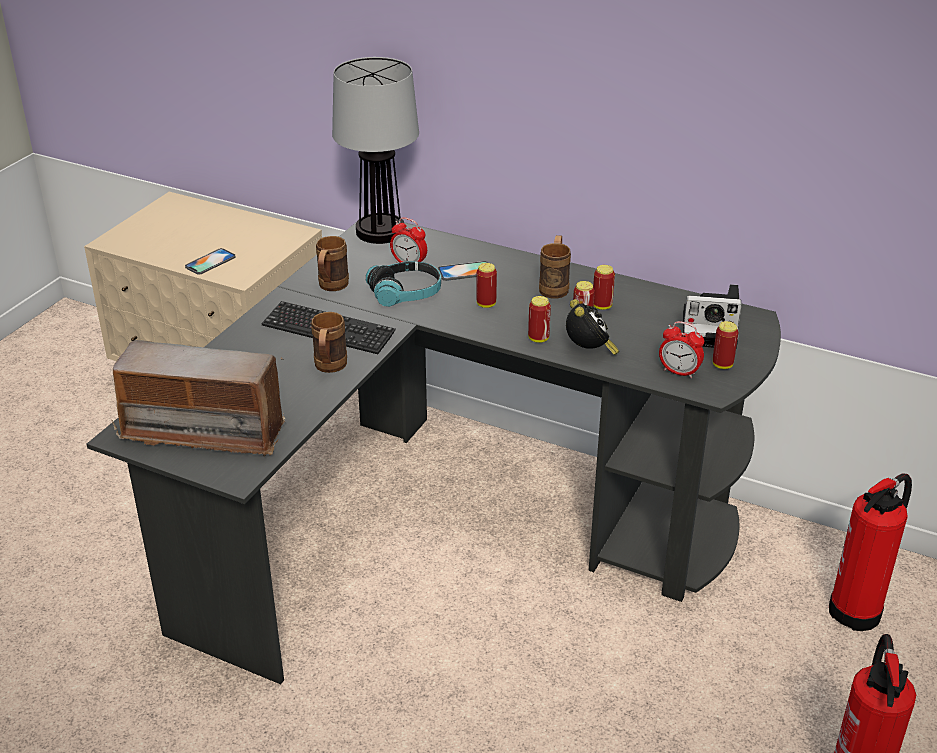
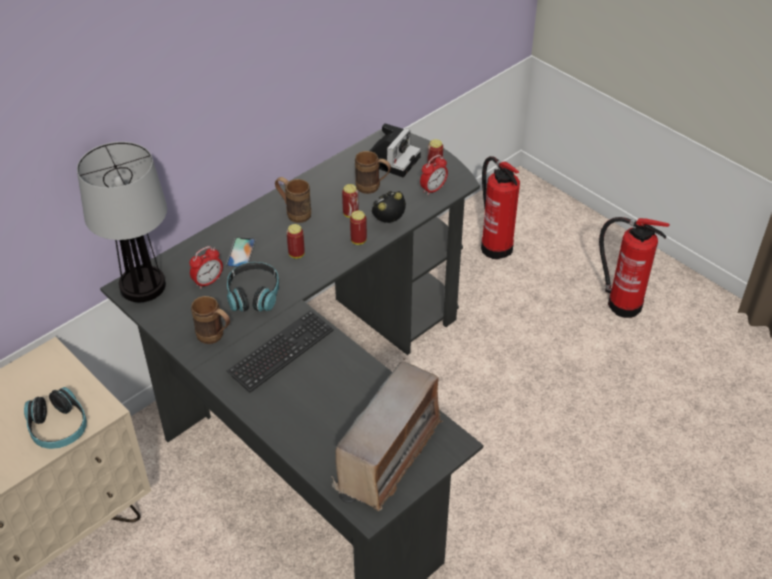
camera: 70 degrees left, 10 degrees up
phone [185,248,236,275] -> headphones [24,387,87,449]
brown mug [311,312,347,373] -> brown mug moved to [355,151,391,194]
alarm clock [566,299,619,355] -> alarm clock turned 45 degrees counterclockwise [372,191,406,223]
can [593,265,615,310] -> none

